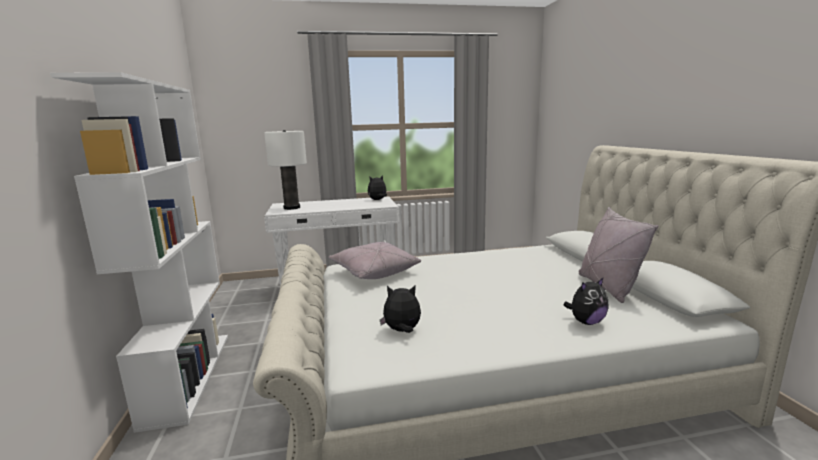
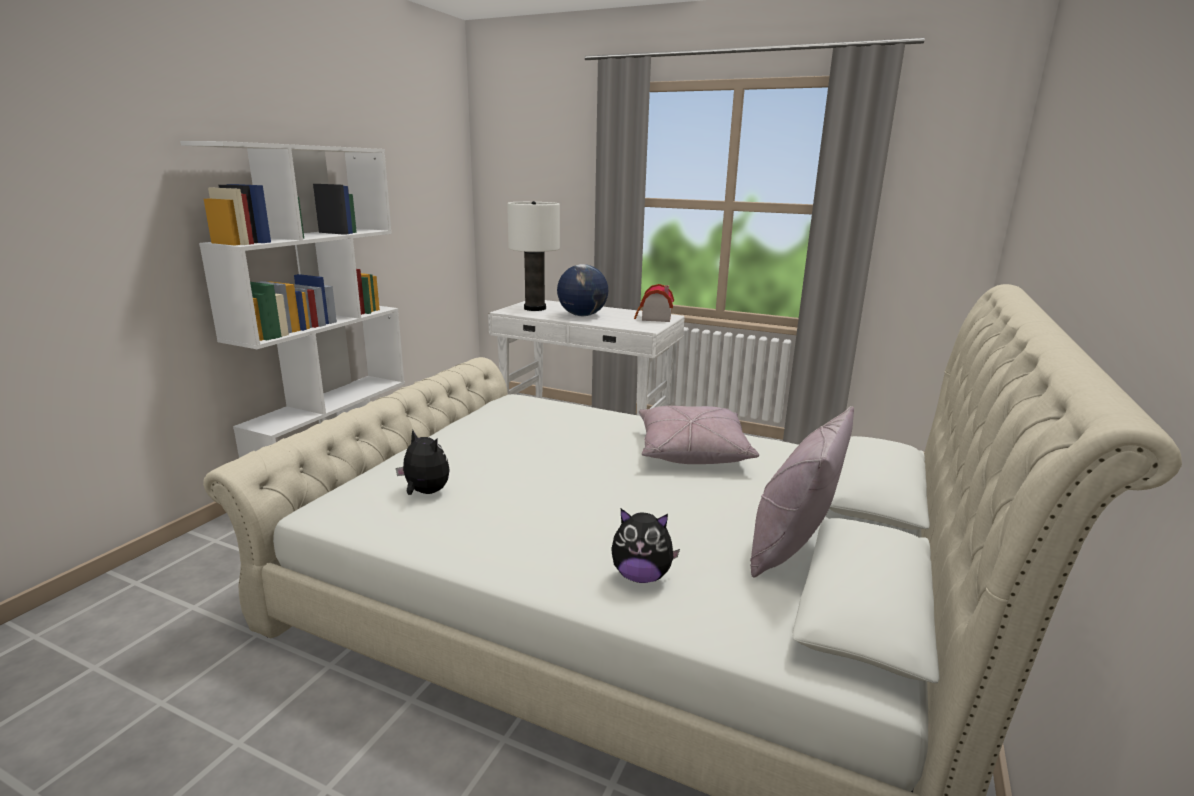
camera: 35 degrees right, 5 degrees up
purple pillow [328,242,421,279] -> purple pillow moved to [639,405,759,464]
plush toy [368,175,387,200] -> toy house [634,284,674,322]
none -> globe [557,264,608,316]

